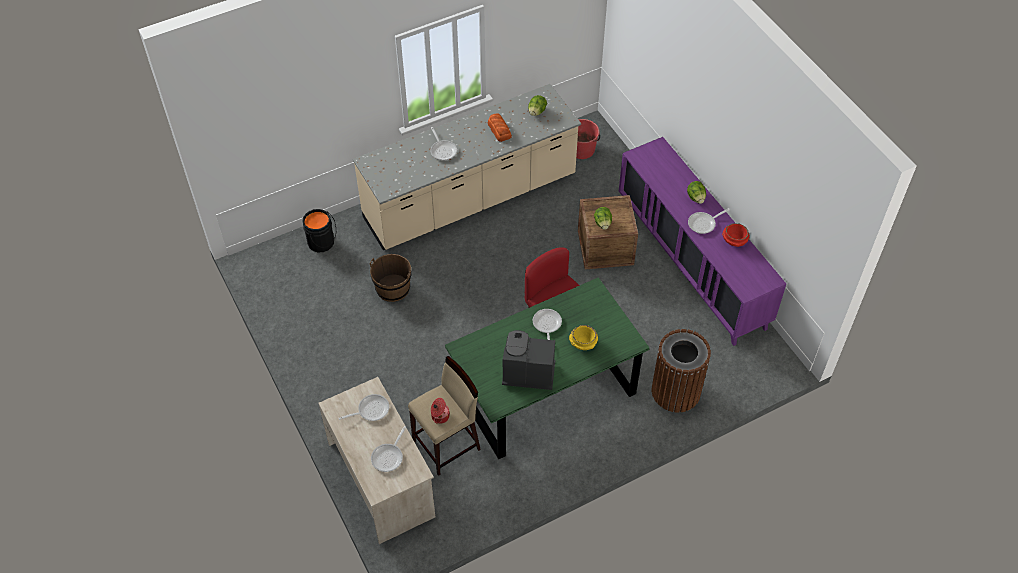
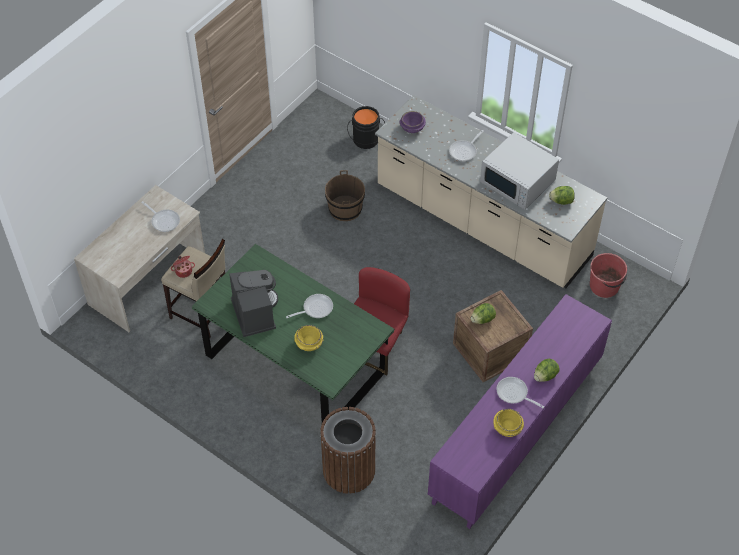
camera: 65 degrees right, 0 degrees up
frying pan [371,426,406,472] -> none
bread [488,113,512,142] -> white microwave [480,132,559,210]
red bowl [722,223,750,247] -> yellow bowl [493,409,524,437]
none -> purple bowl [400,111,426,133]

